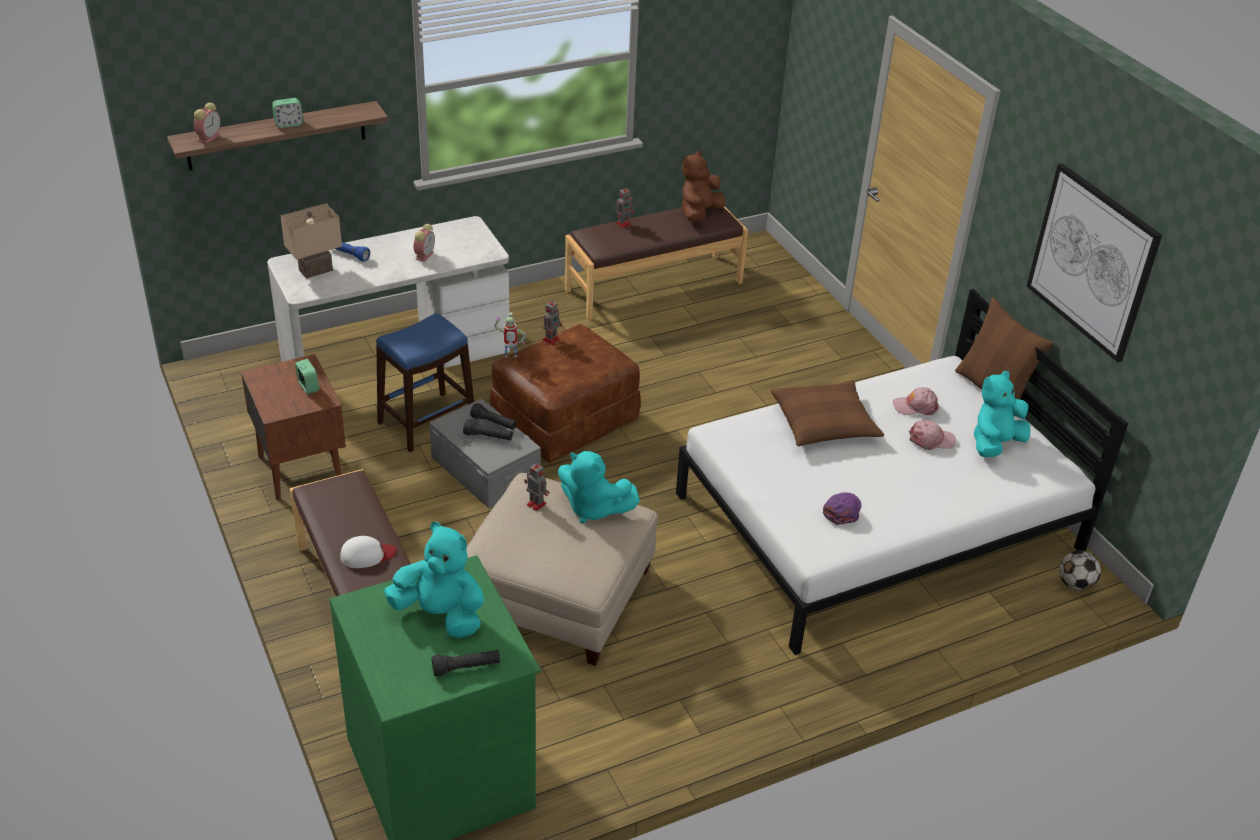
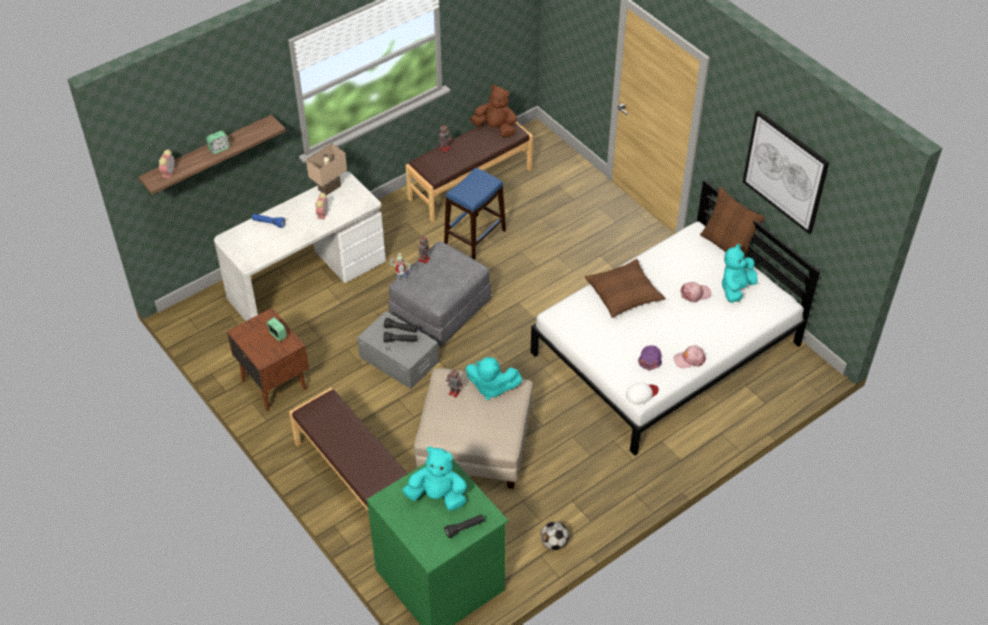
camera: 10 degrees left, 10 degrees up
beige table lamp [280,203,342,279] -> beige table lamp moved to [306,143,347,196]
white cap [340,536,396,568] -> white cap moved to [626,383,659,405]
blue stool [376,313,474,452] -> blue stool moved to [444,168,506,260]
brown ottoman [490,324,641,463] -> grey ottoman [388,241,492,347]
brown plush toy [682,151,725,222] -> brown plush toy turned 90 degrees clockwise [470,84,517,137]
pink cap [893,387,940,415] -> pink cap moved to [673,345,707,369]
football [1059,550,1101,591] -> football moved to [540,522,569,550]

